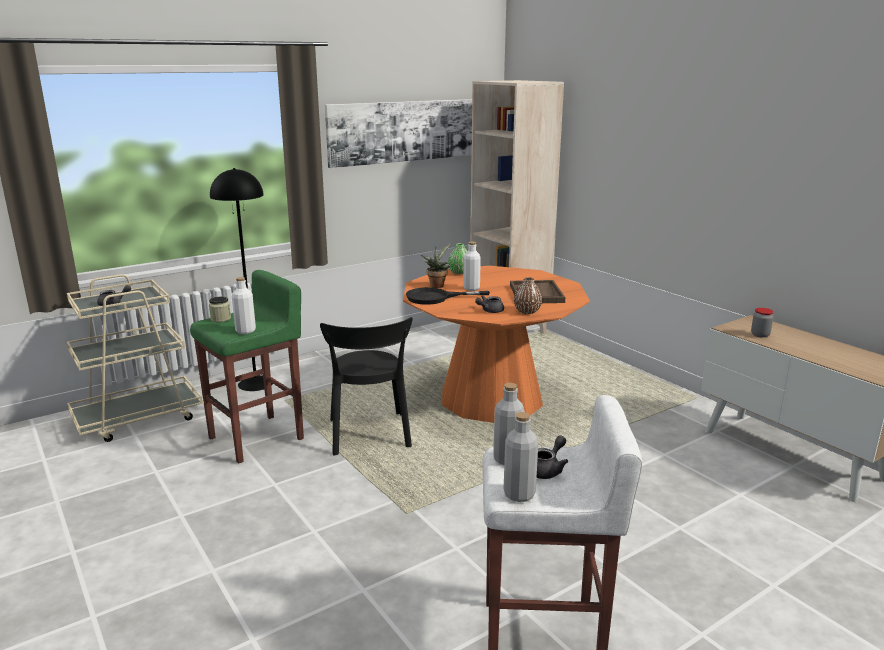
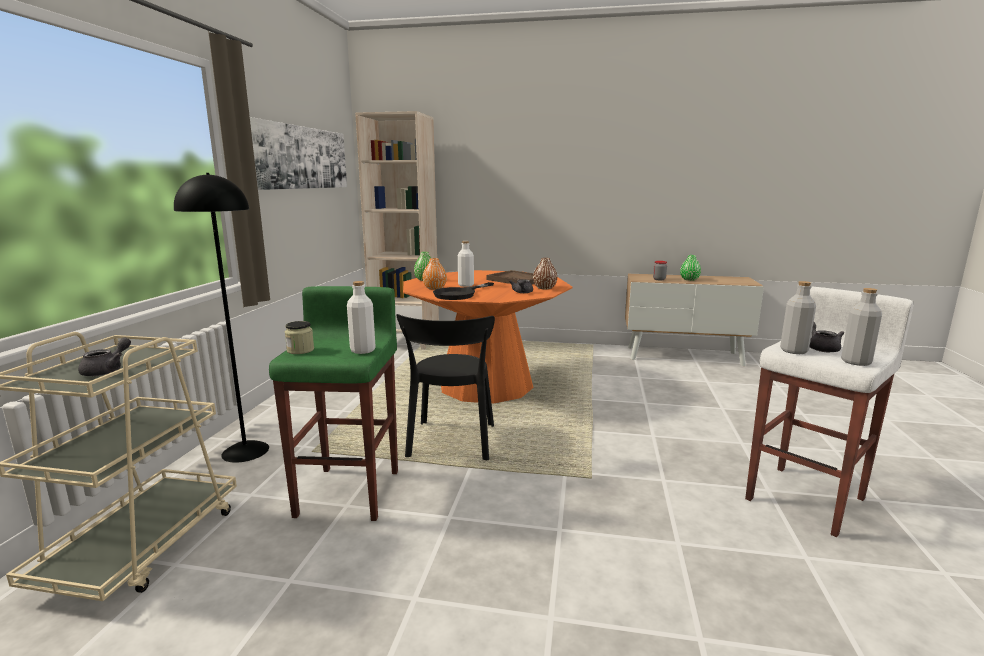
camera: 45 degrees left, 5 degrees down
black chair [320,317,413,455] -> black chair turned 60 degrees clockwise [396,314,495,460]
potted plant [421,243,451,288] -> orange vase [422,258,447,290]
none -> green vase [680,255,701,281]

